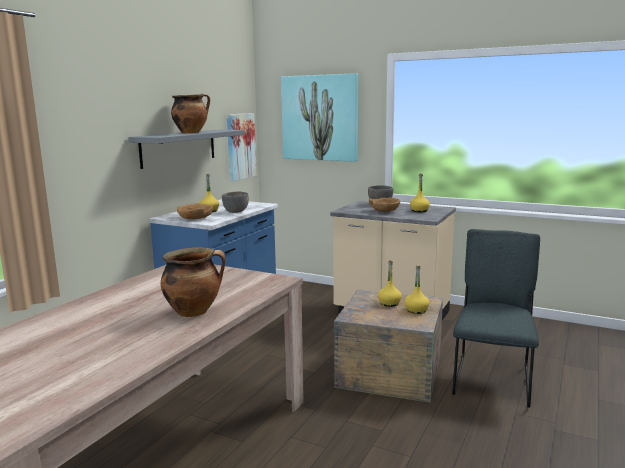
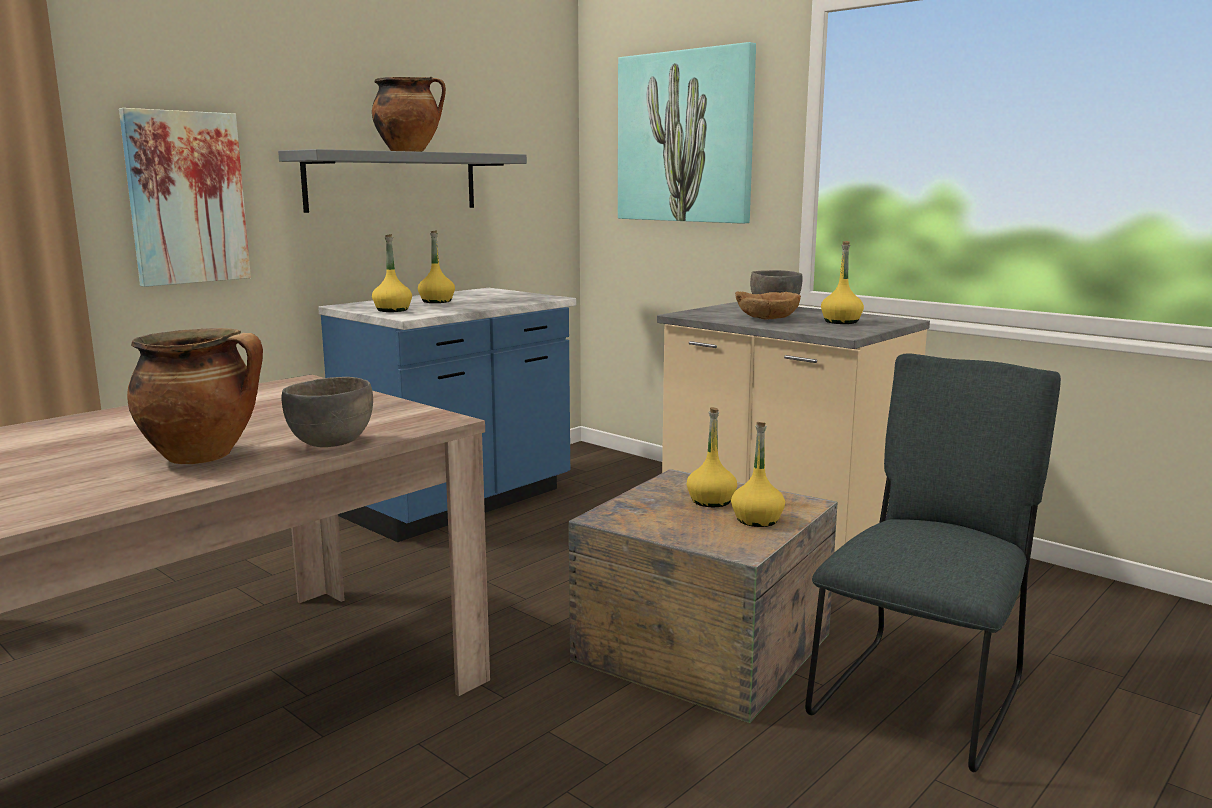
camera: 15 degrees right, 0 degrees up
brown bowl [177,203,213,219] -> yellow bottle [372,234,412,312]
grey bowl [222,191,249,213] -> grey bowl moved to [282,377,373,447]
picture [227,113,257,181] -> picture moved to [119,108,251,287]

